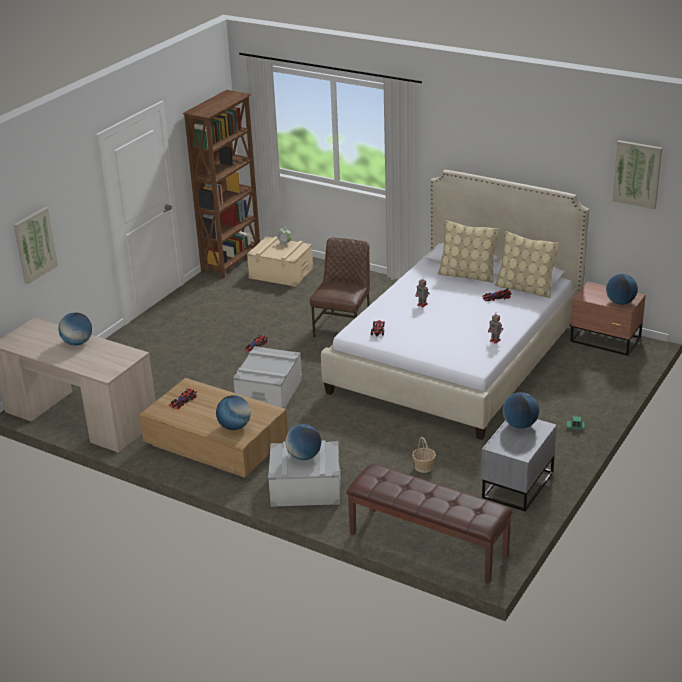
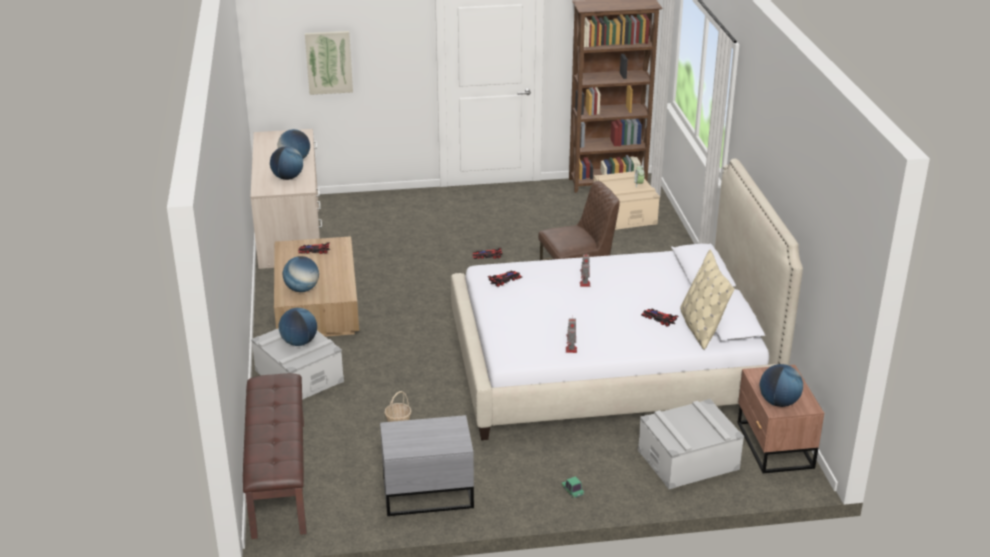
camera: 50 degrees right, 0 degrees up
grey storage box [233,346,302,408] -> grey storage box moved to [638,399,744,489]
beige pillow [438,220,499,283] -> none
globe [503,392,539,429] -> globe moved to [270,146,303,180]
picture [612,140,662,209] -> none

